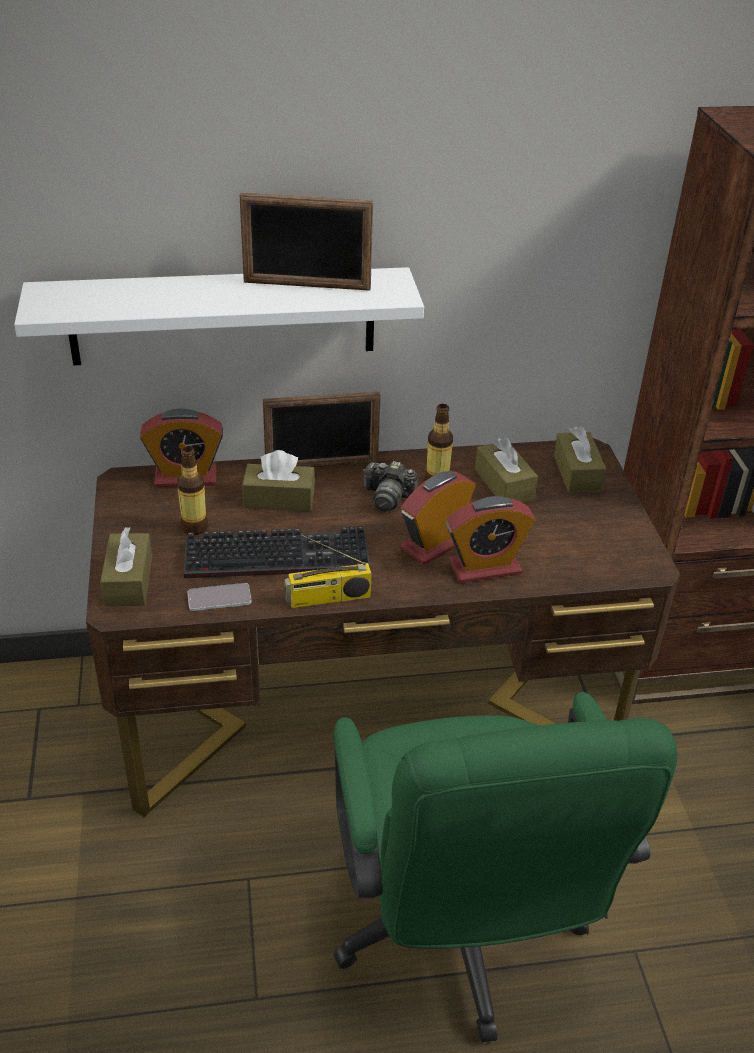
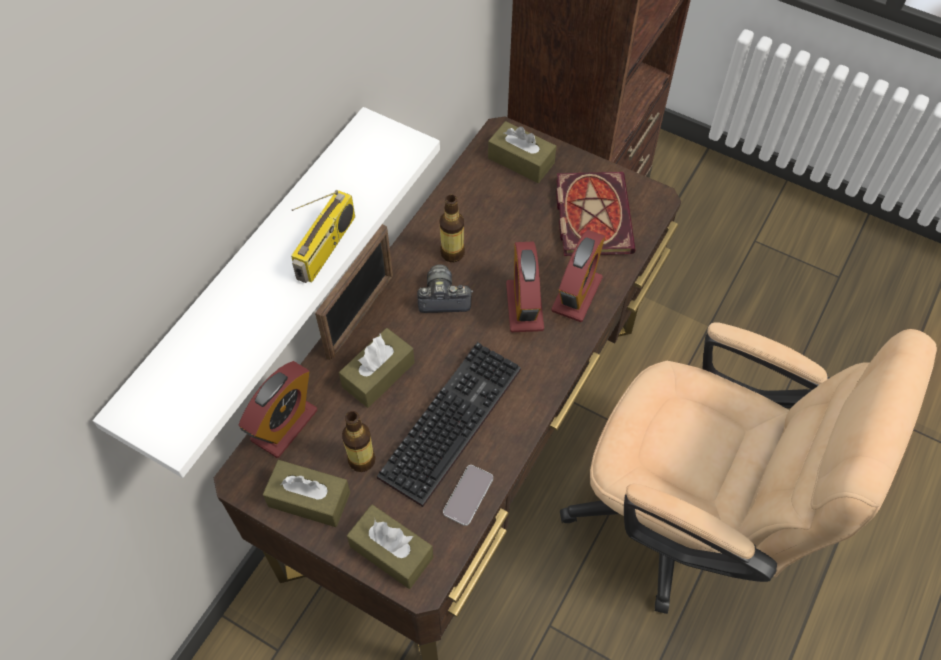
camera: 50 degrees left, 20 degrees up
picture frame [240,193,373,291] -> none
radio [285,534,372,608] -> radio moved to [291,190,355,283]
green office chair [333,692,678,1043] -> beige office chair [560,322,937,614]
camera [363,461,418,512] -> camera turned 150 degrees counterclockwise [417,264,473,313]
brown tissue box [475,437,538,502] -> brown tissue box moved to [263,460,350,527]
none -> book [556,172,636,256]

